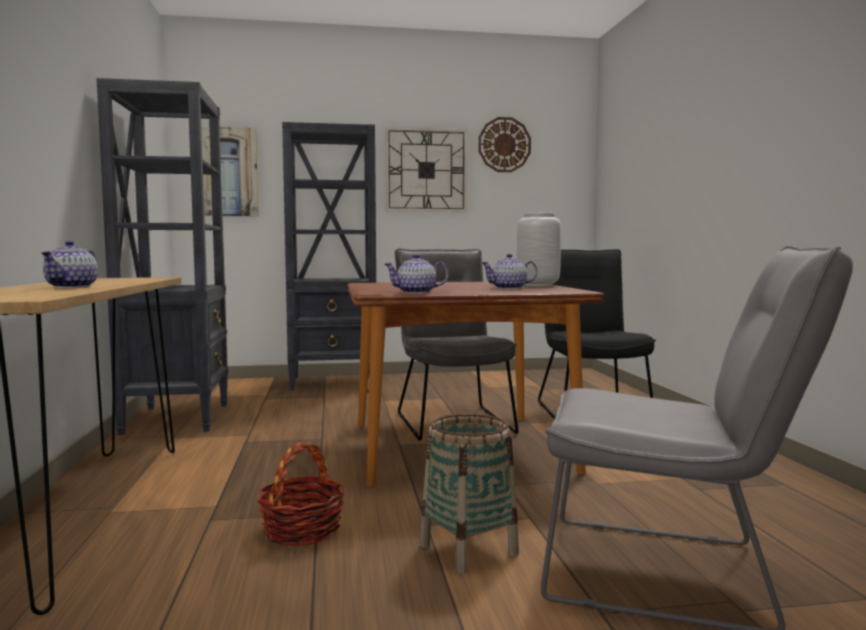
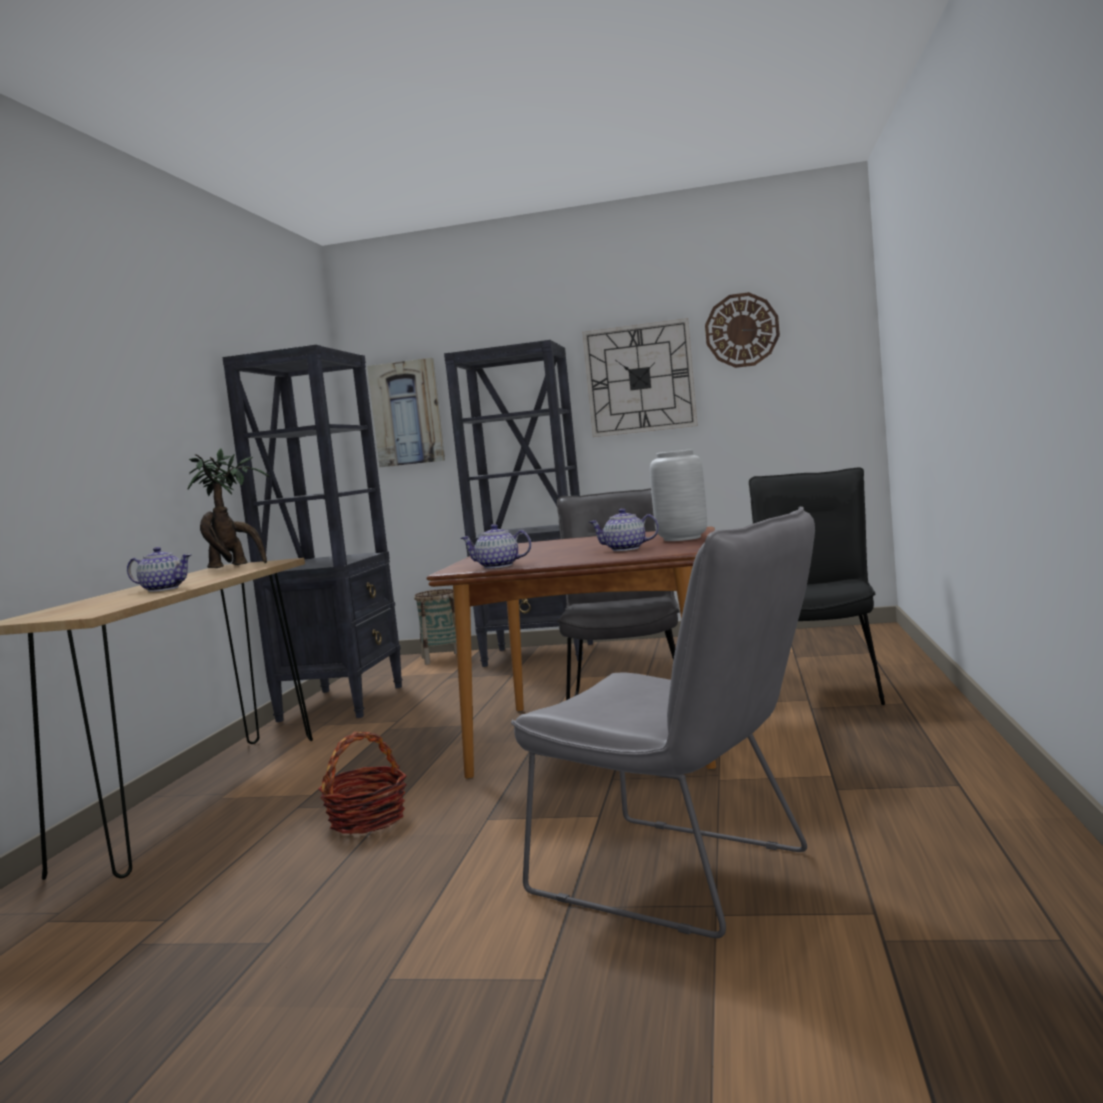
camera: 20 degrees right, 0 degrees up
teapot [40,241,98,288] -> teapot turned 105 degrees counterclockwise [127,547,191,592]
basket [420,414,519,574] -> basket moved to [414,589,457,665]
none -> potted plant [188,448,269,568]

